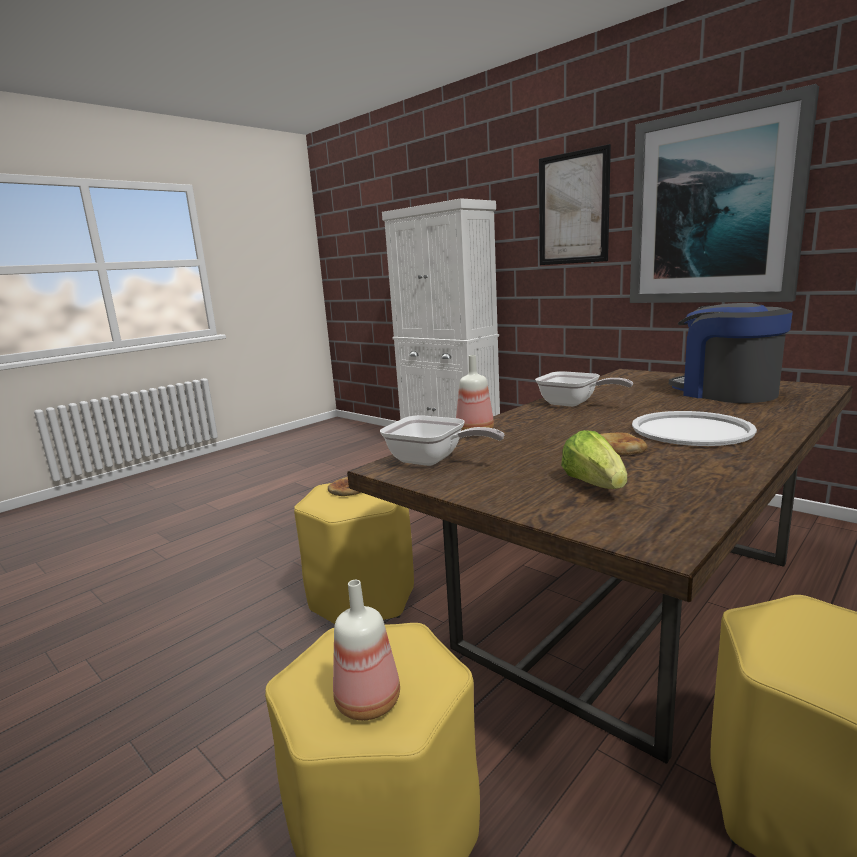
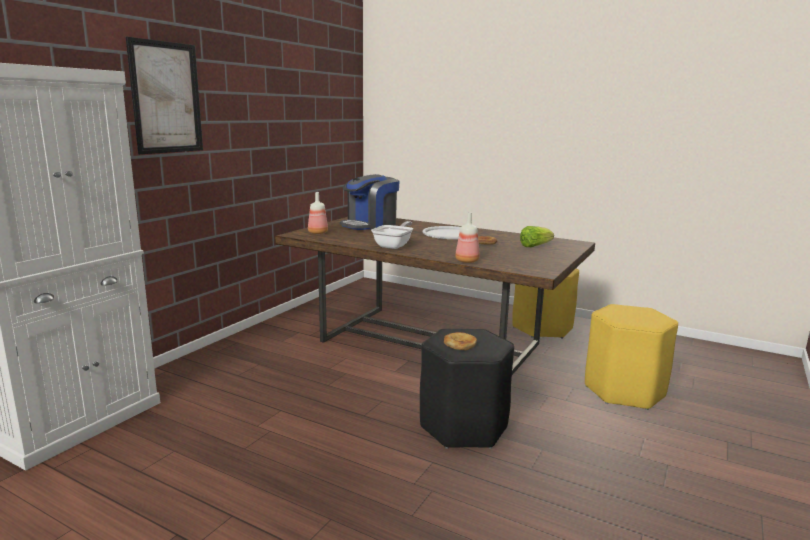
camera: 105 degrees left, 0 degrees up
yellow stool [294,483,414,624] -> black stool [420,329,514,449]
bottle [333,580,400,720] -> bottle moved to [308,192,328,234]
frying pan [380,415,504,466] -> none
picture [630,84,819,303] -> none

